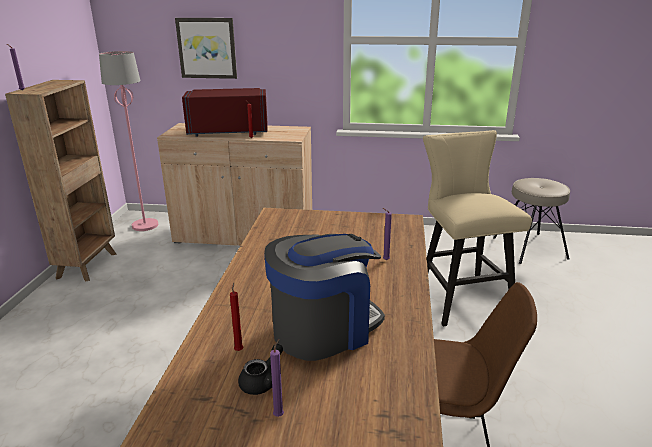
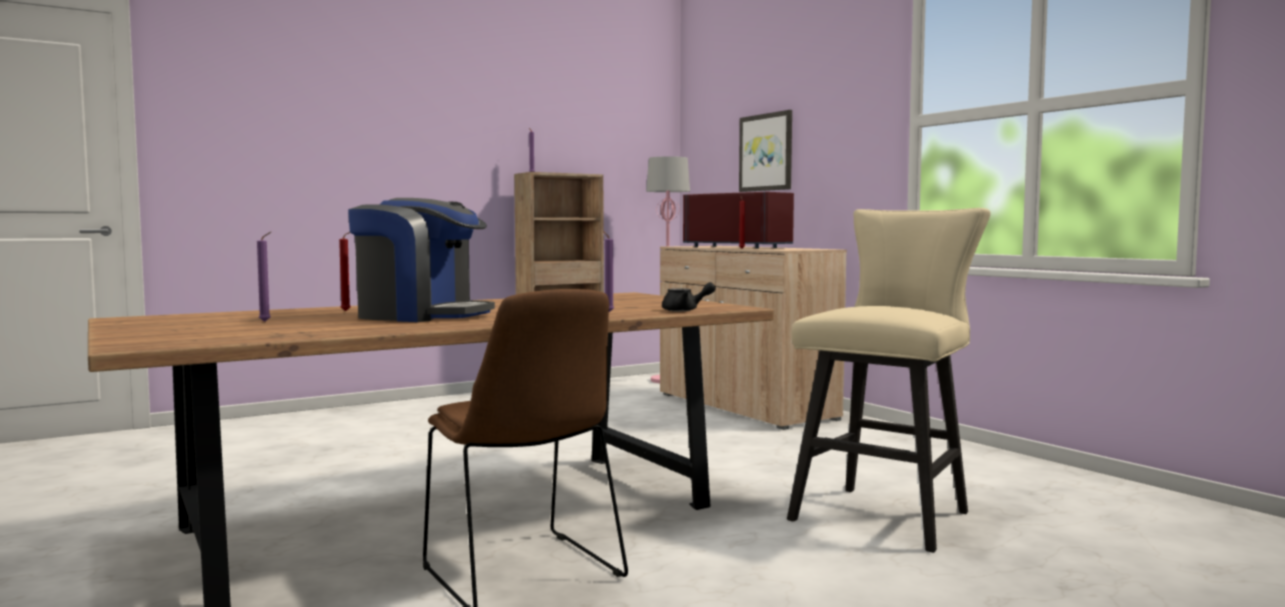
camera: 50 degrees right, 20 degrees down
black teapot [238,344,283,395] -> black teapot moved to [662,282,716,311]
beige stool [493,178,570,264] -> none

